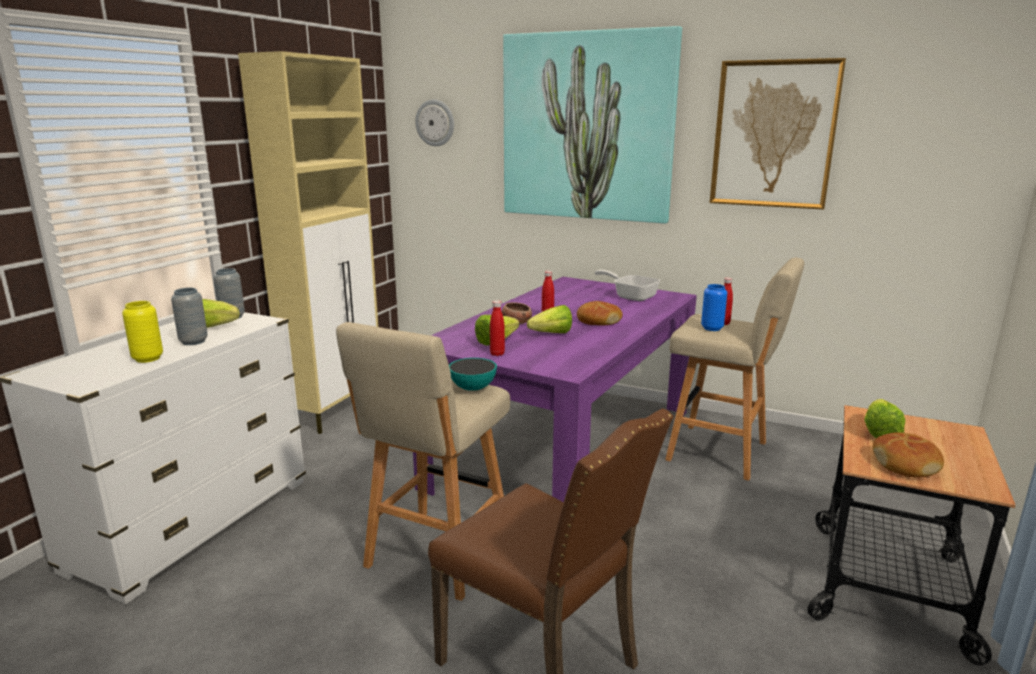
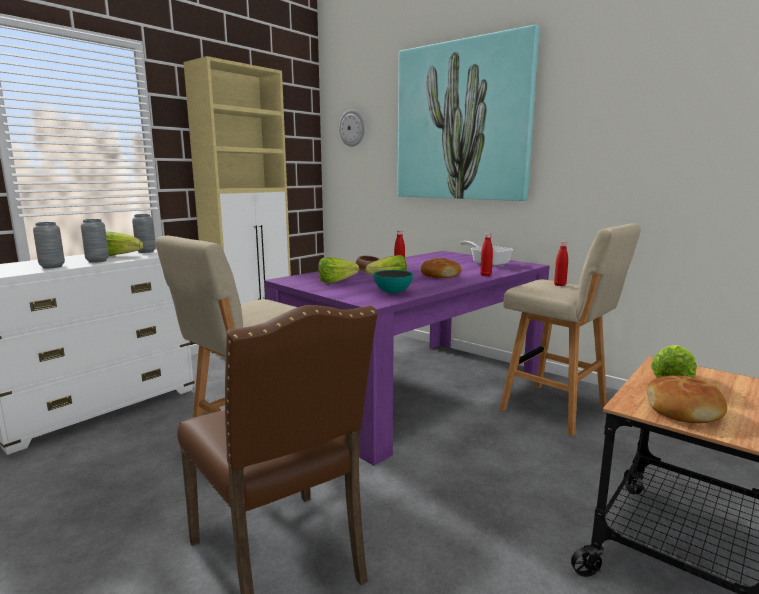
camera: 15 degrees right, 5 degrees down
yellow vase [122,301,163,363] -> grey vase [33,222,65,268]
bowl [449,358,497,391] -> bowl moved to [373,270,413,294]
red bottle [490,300,505,356] -> red bottle moved to [480,233,493,276]
blue vase [701,284,727,331] -> none
picture [710,58,846,210] -> none

